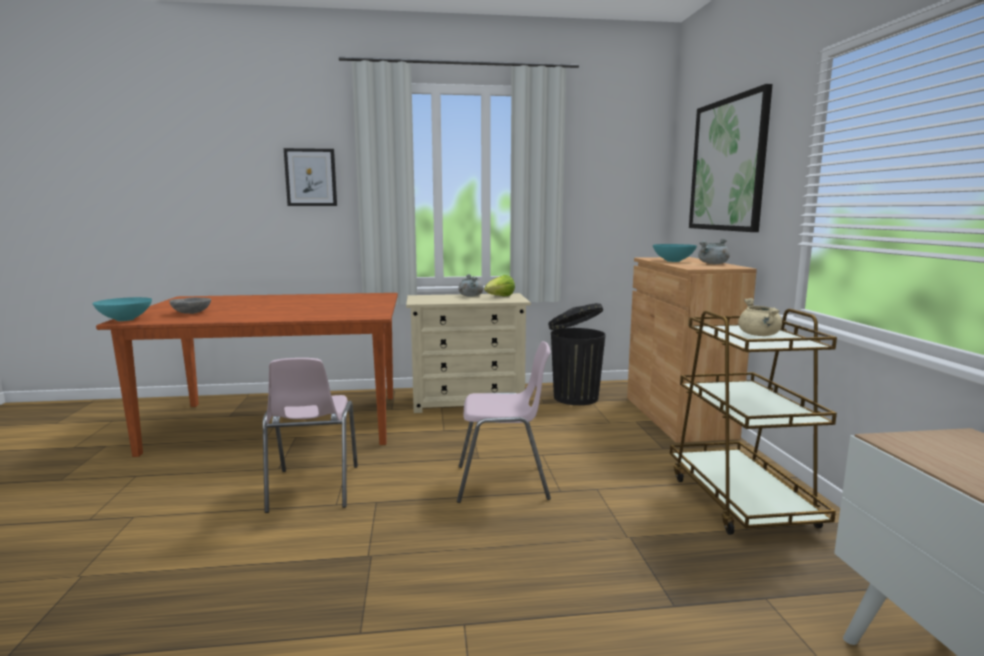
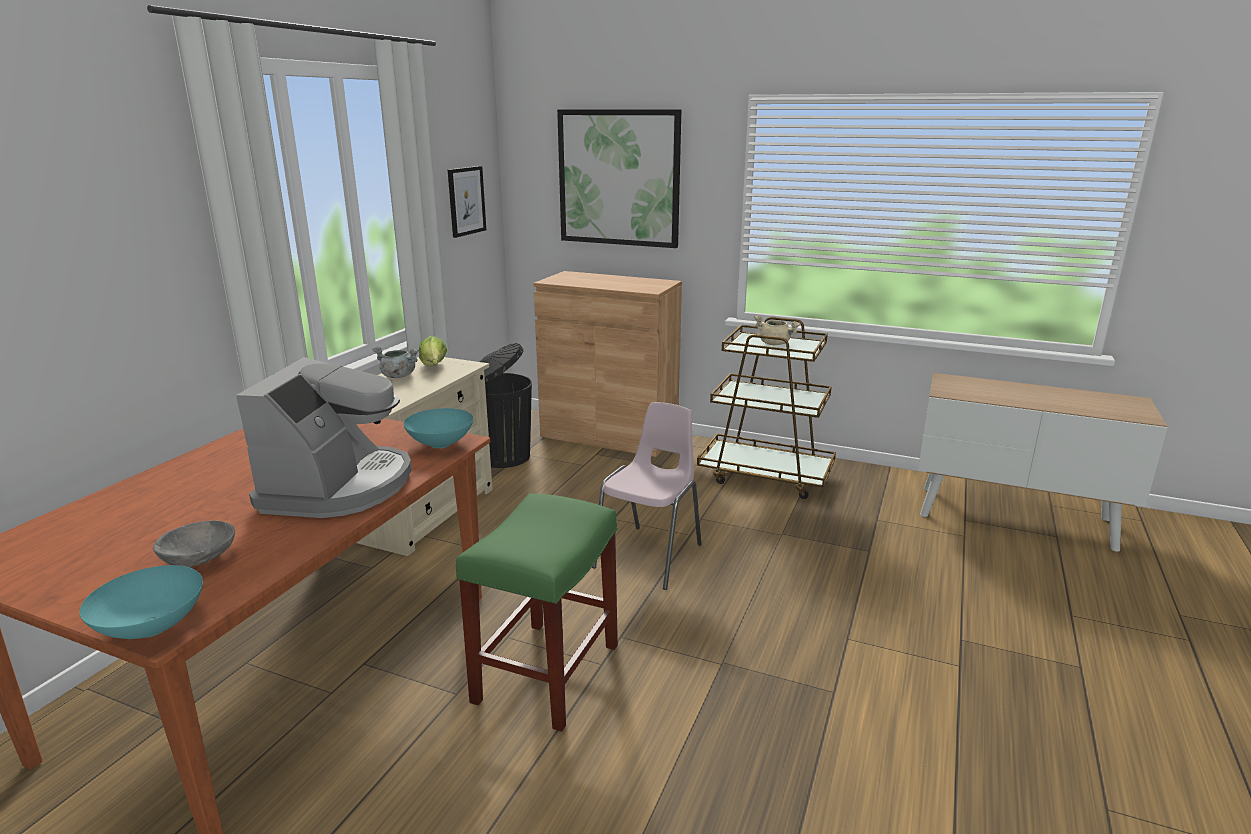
camera: 60 degrees left, 10 degrees up
pink chair [263,358,358,513] -> green stool [456,493,618,732]
picture [284,148,337,206] -> picture moved to [448,166,486,238]
turquoise bowl [653,244,697,262] -> turquoise bowl moved to [403,408,473,448]
grey cooking pot [698,238,730,264] -> none
none -> coffee machine [236,357,412,518]

